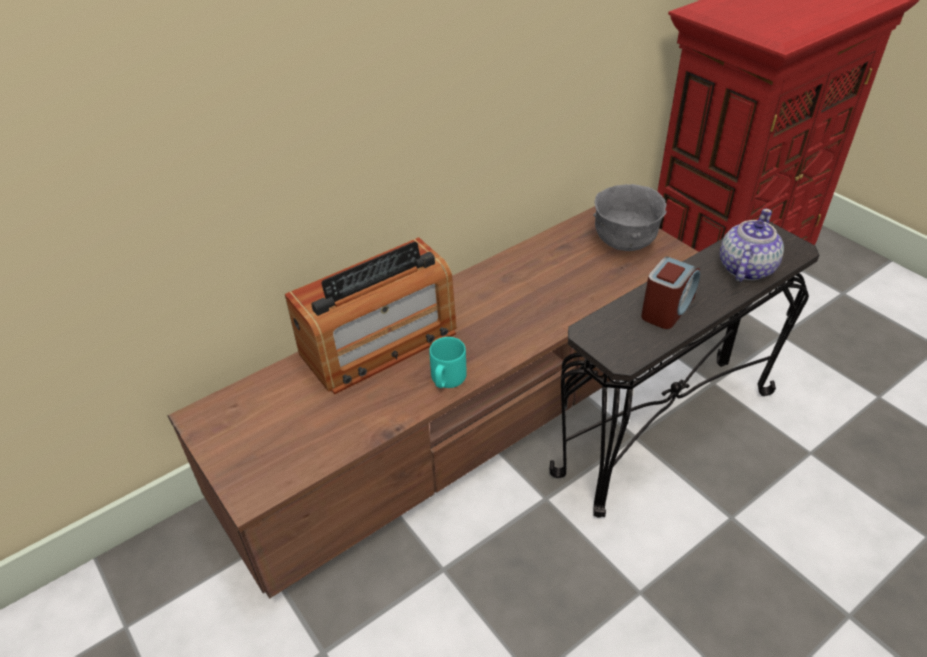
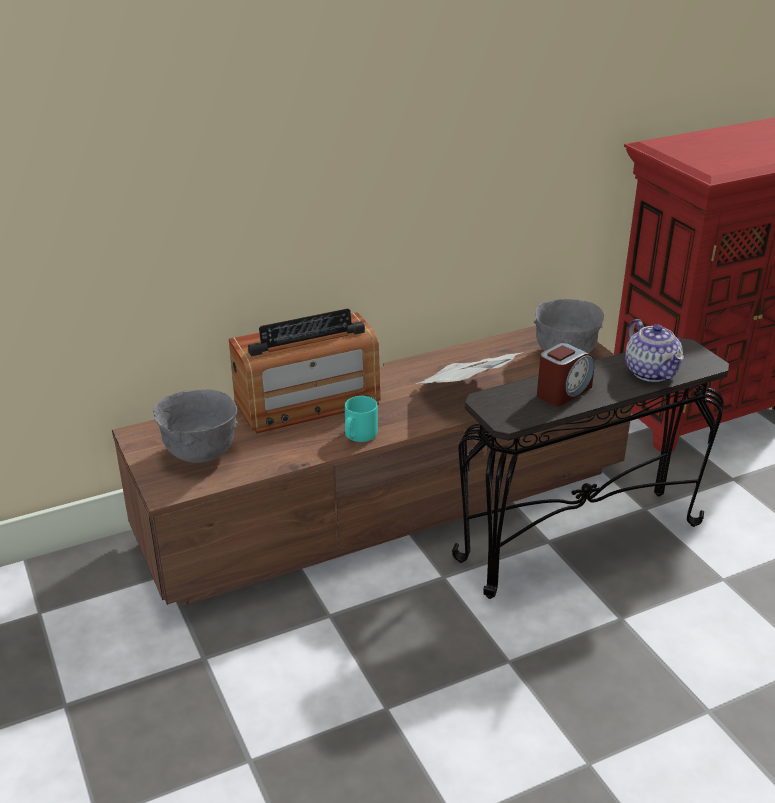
camera: 10 degrees right, 10 degrees down
teapot [720,209,784,282] -> teapot turned 120 degrees clockwise [625,319,684,382]
none -> grey bowl [153,389,238,463]
none -> newspaper [416,352,524,384]

